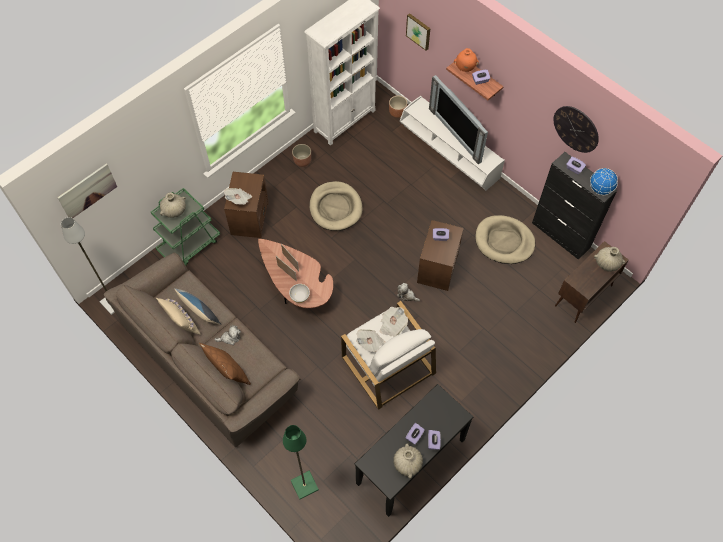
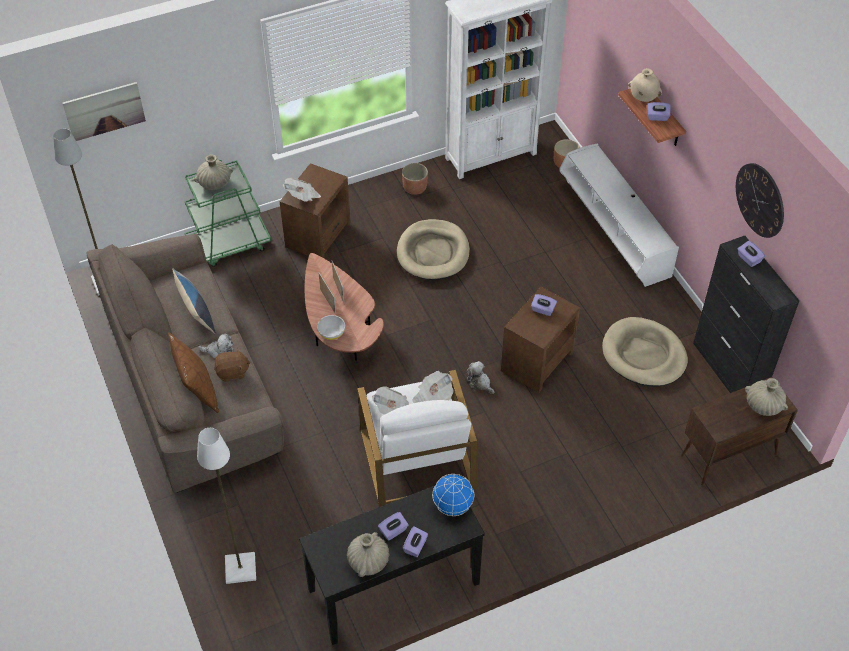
camera: 20 degrees right, 10 degrees down
beige pillow [156,298,201,335] -> none
green floor lamp [283,425,319,499] -> white floor lamp [197,428,256,584]
picture [406,13,430,51] -> none
television [429,75,488,164] -> none
orange vase [454,48,479,72] -> beige vase [628,68,662,102]
globe [590,168,618,195] -> globe moved to [432,474,474,516]
none -> brown plush toy [214,348,251,382]

